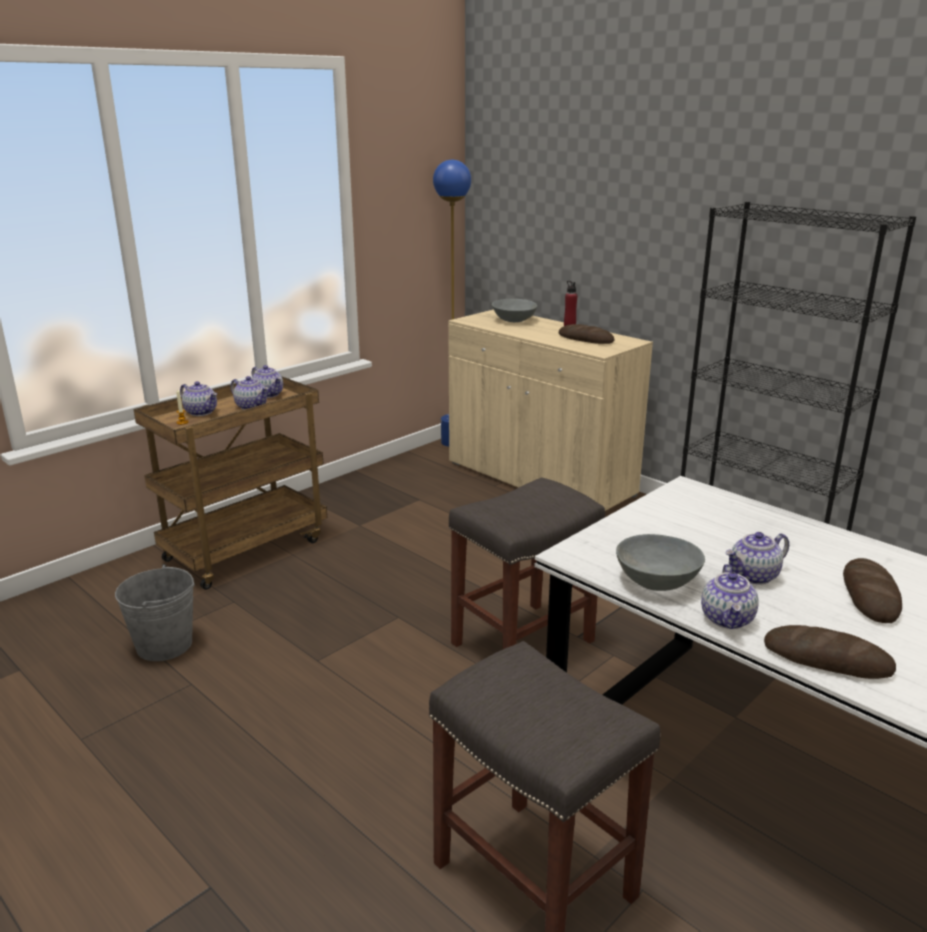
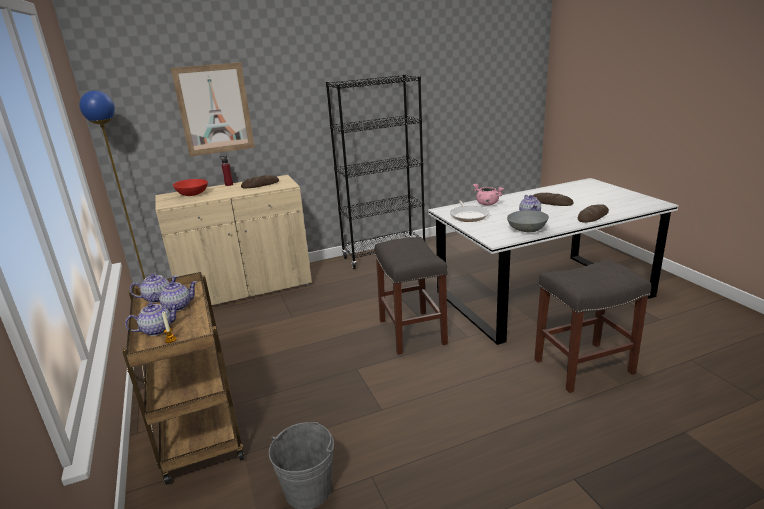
camera: 65 degrees left, 0 degrees up
grey bowl [492,299,537,322] -> red bowl [173,179,208,196]
teapot [701,564,759,629] -> none
none -> picture [171,62,255,156]
none -> frying pan [450,200,489,222]
none -> pink cooking pot [473,184,504,205]

